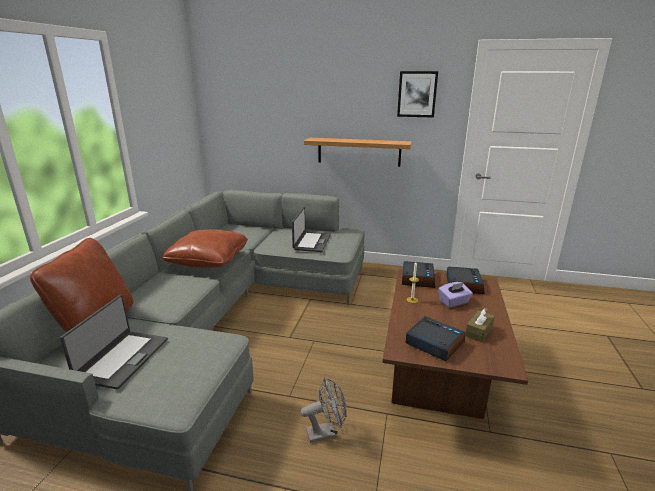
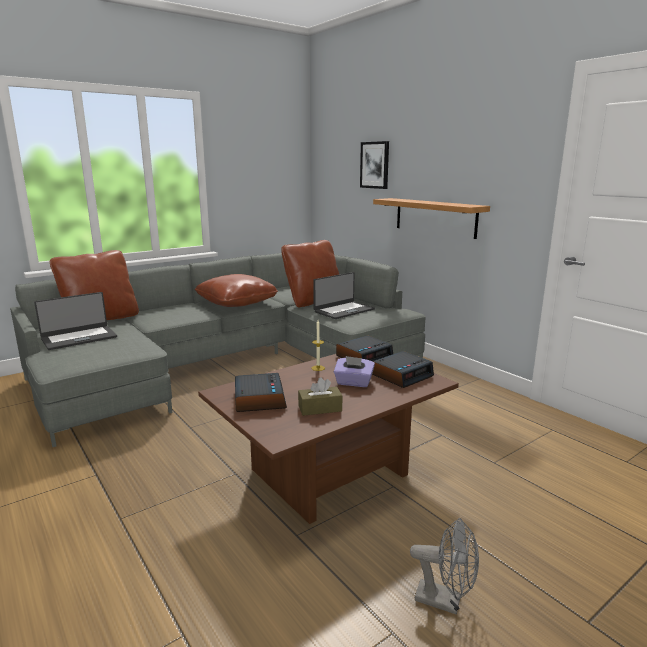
camera: 40 degrees right, 5 degrees down
grey fan [301,377,347,443] -> grey fan moved to [410,518,479,615]
picture [397,71,438,118] -> picture moved to [360,141,389,189]
none -> brown pillow [281,240,339,308]

